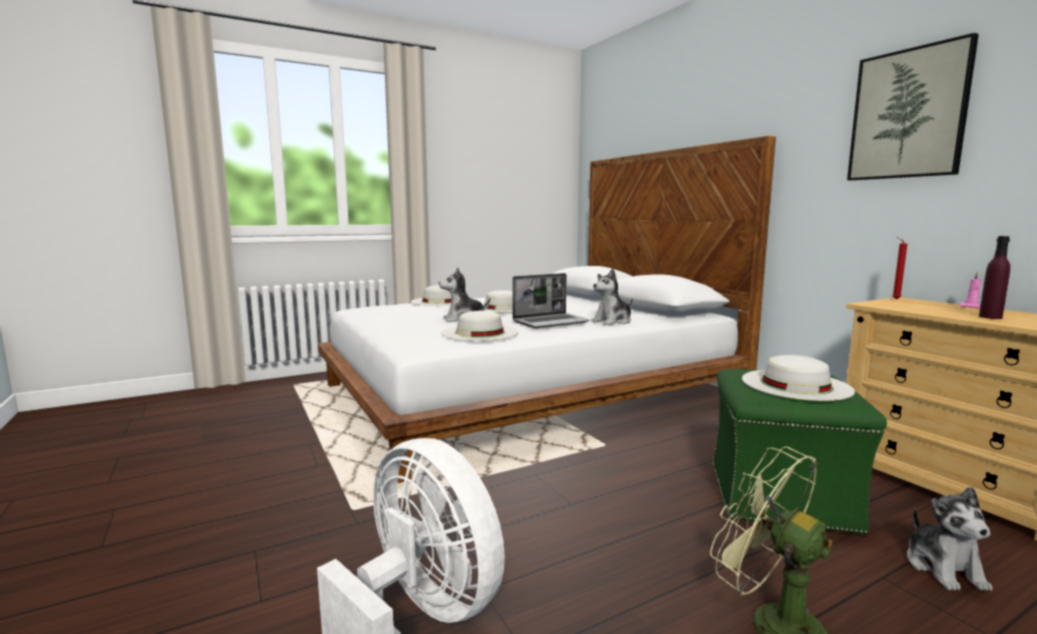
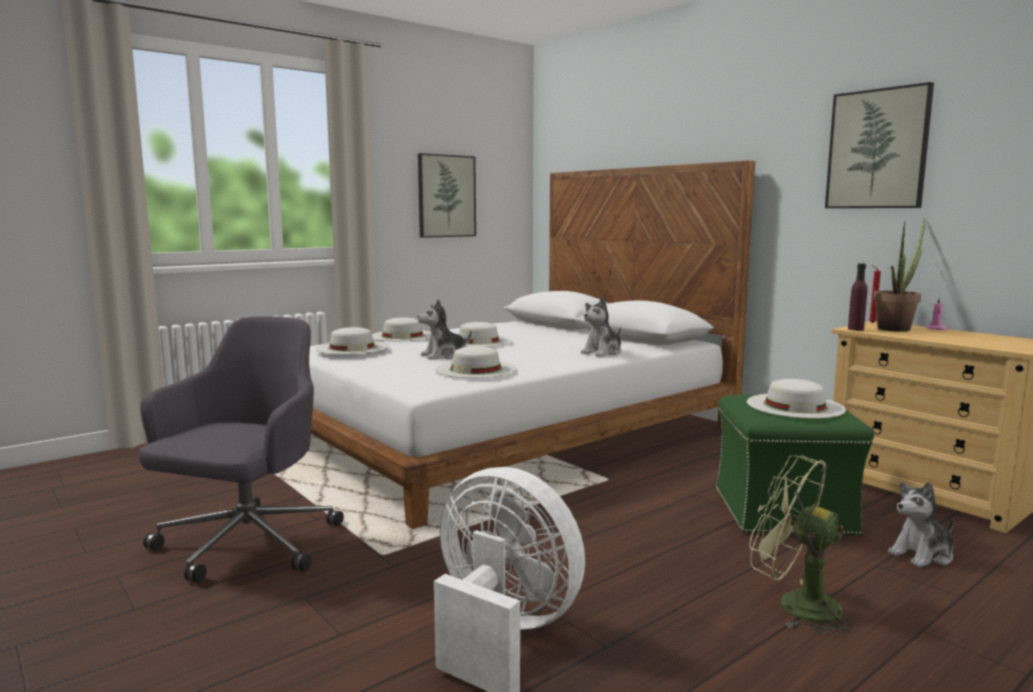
camera: 10 degrees left, 0 degrees up
laptop [512,273,590,328] -> none
plush toy [907,487,992,591] -> plush toy turned 75 degrees clockwise [888,482,954,567]
purple bottle [979,236,1010,319] -> purple bottle moved to [848,263,867,331]
none -> grey office chair [138,316,344,582]
none -> white hat [315,327,389,354]
none -> picture [418,153,476,238]
none -> potted plant [873,218,925,332]

